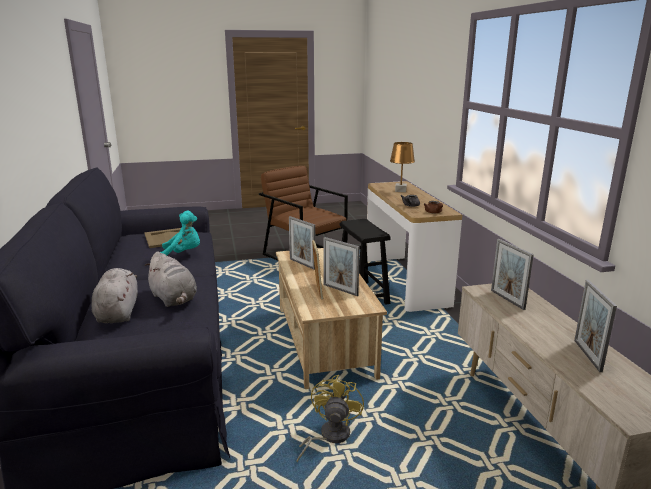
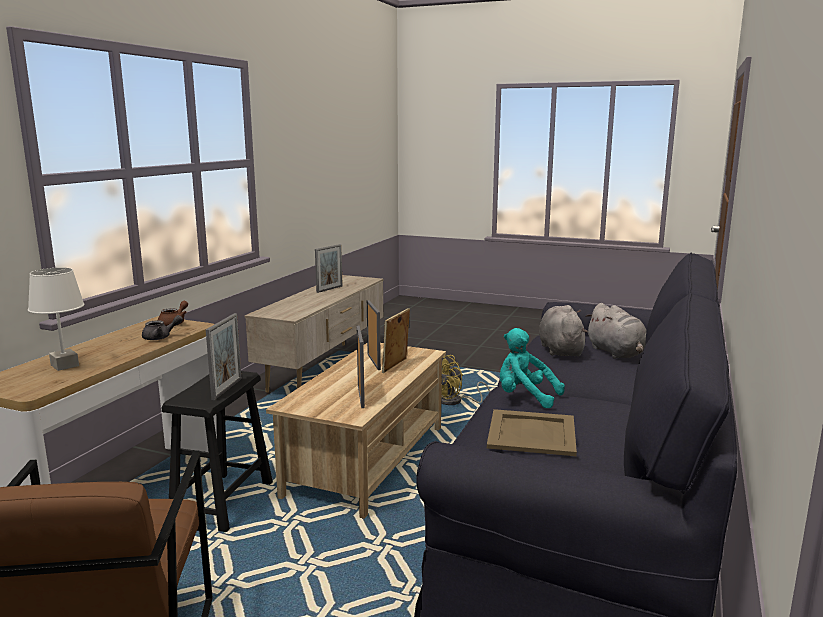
camera: 145 degrees left, 5 degrees down
grey plush toy [92,268,138,323] -> grey plush toy turned 45 degrees counterclockwise [585,303,646,359]
brown table lamp [390,142,415,192] -> white table lamp [28,268,85,371]
picture frame [491,239,534,310] -> picture frame moved to [206,313,242,400]

